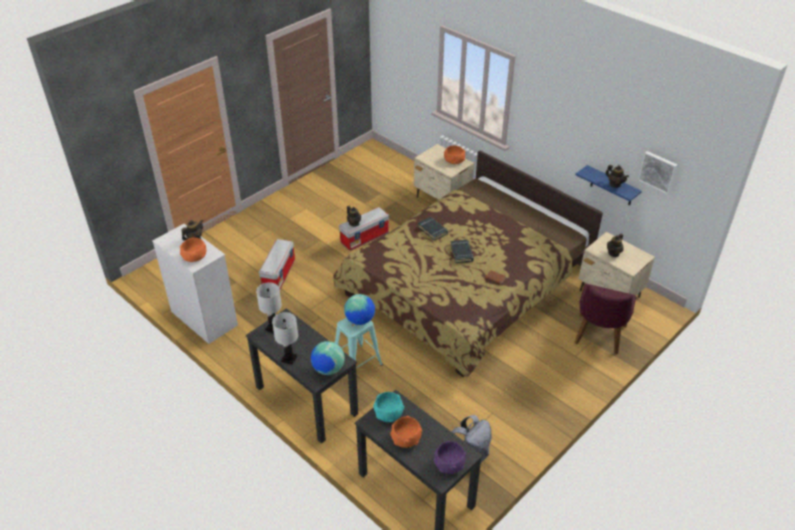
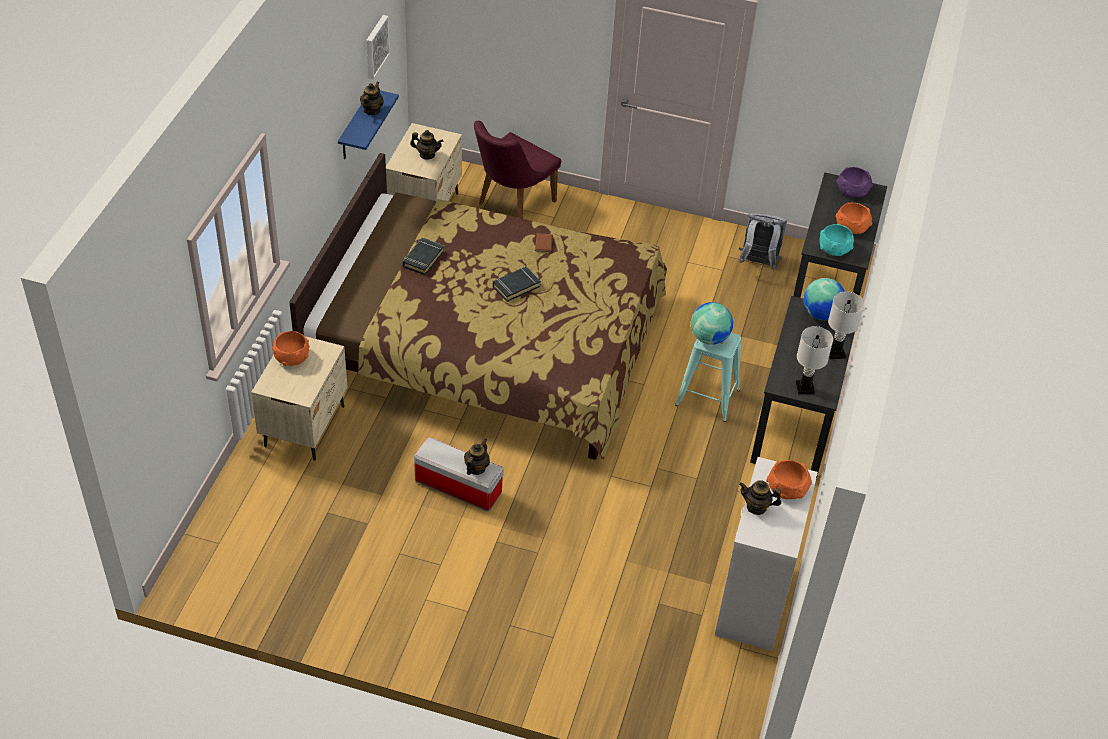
camera: 120 degrees left, 5 degrees up
storage box [259,239,295,289] -> none
black book [418,217,448,241] -> black book moved to [402,237,444,275]
purple chair [575,284,636,354] -> purple chair turned 135 degrees clockwise [474,121,561,219]

